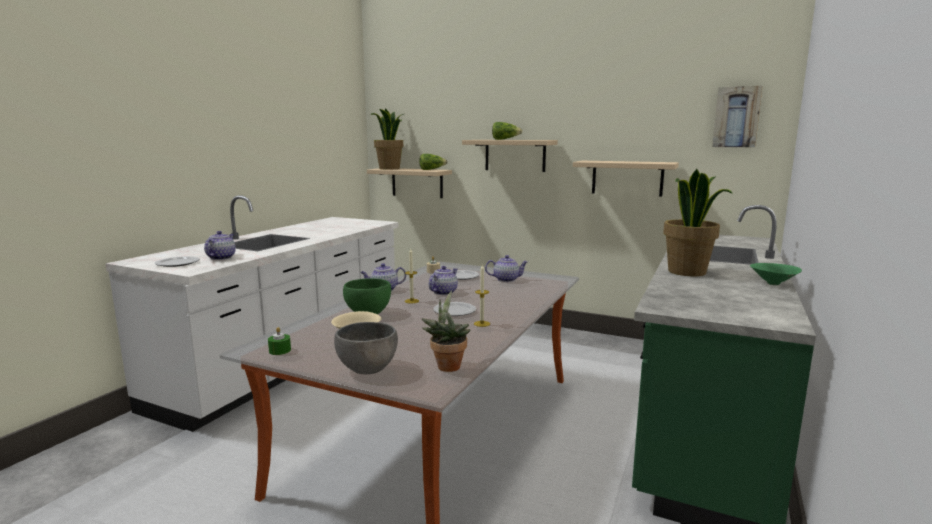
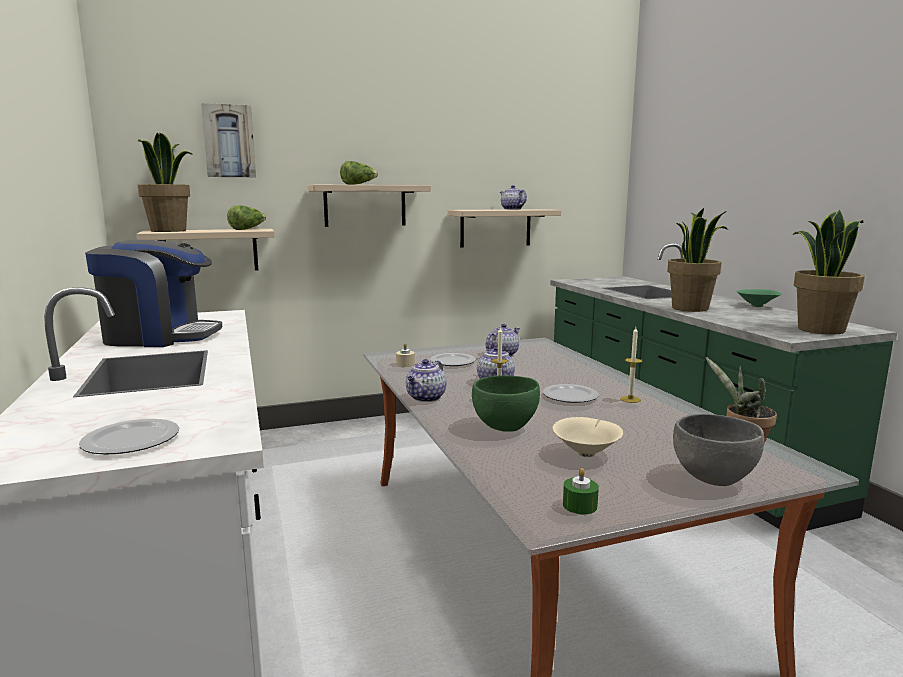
camera: 45 degrees left, 0 degrees up
teapot [204,231,236,260] -> teapot moved to [500,185,527,210]
picture [712,86,763,147] -> picture moved to [201,103,256,177]
none -> coffee machine [85,240,222,347]
none -> potted plant [793,210,865,334]

